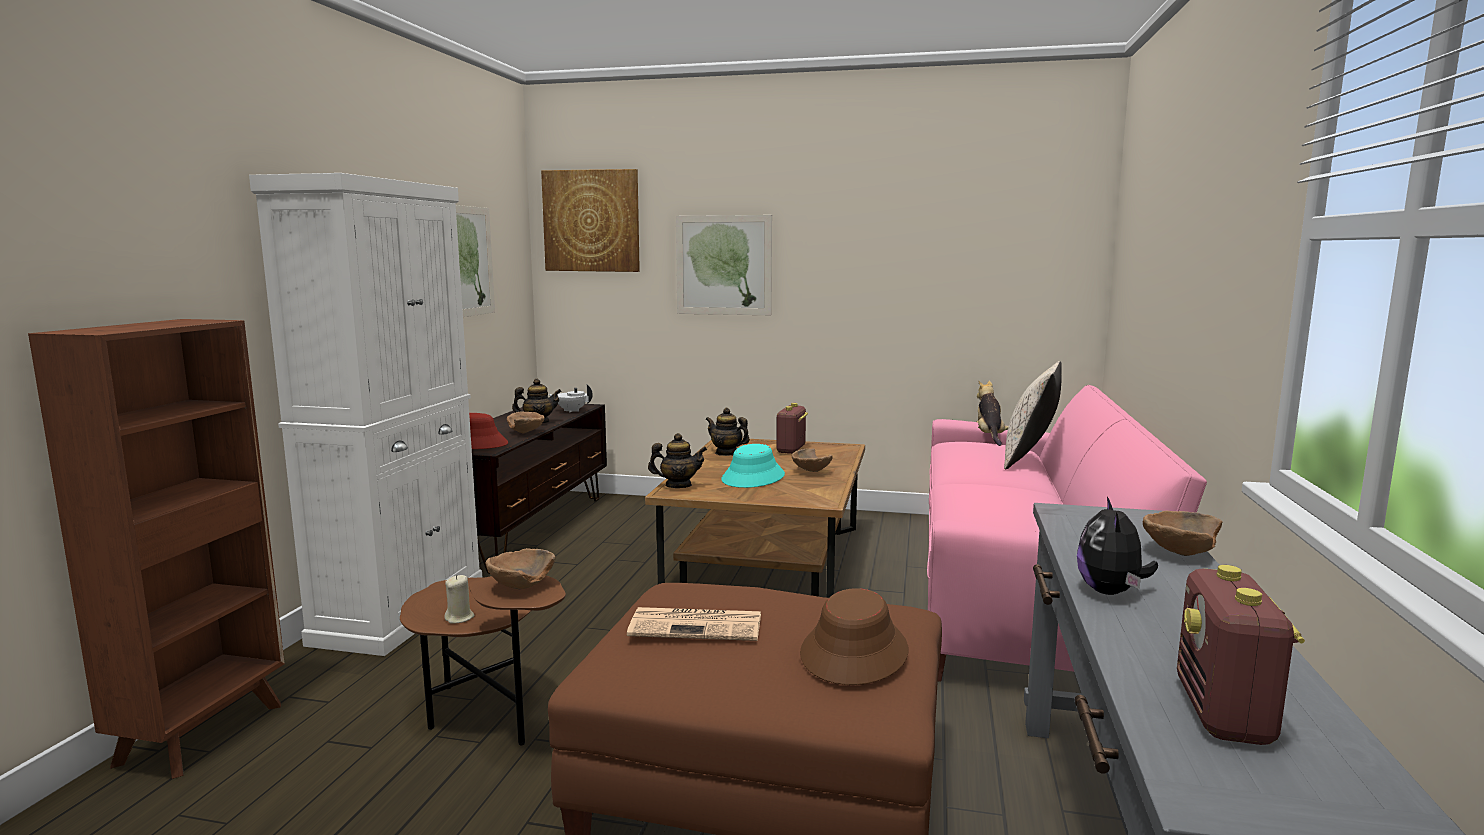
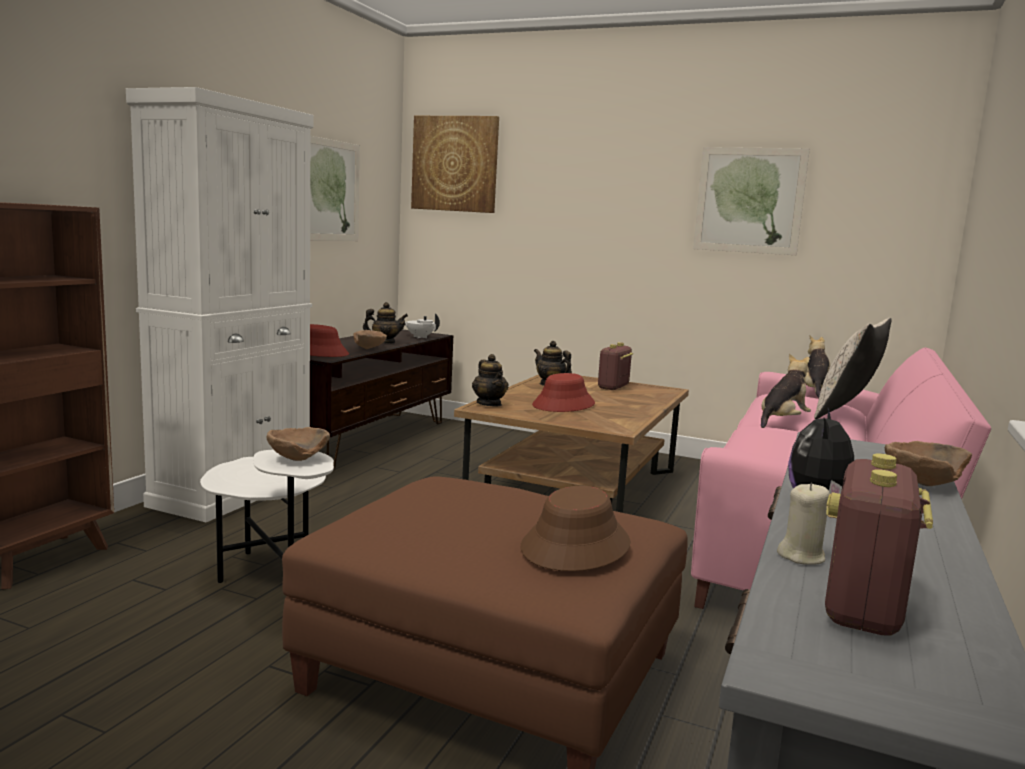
camera: 10 degrees right, 0 degrees up
brown side table [400,575,566,746] -> white side table [200,450,334,583]
beige candle [444,575,475,624] -> beige candle moved to [777,483,830,565]
newspaper [627,607,761,641] -> none
teapot [648,433,707,488] -> teapot turned 60 degrees clockwise [472,354,508,406]
picture [676,215,772,315] -> picture moved to [693,147,810,255]
turquoise hat [721,444,785,488] -> red hat [532,373,595,412]
brown bowl [792,448,833,472] -> none
none -> plush toy [761,354,811,428]

